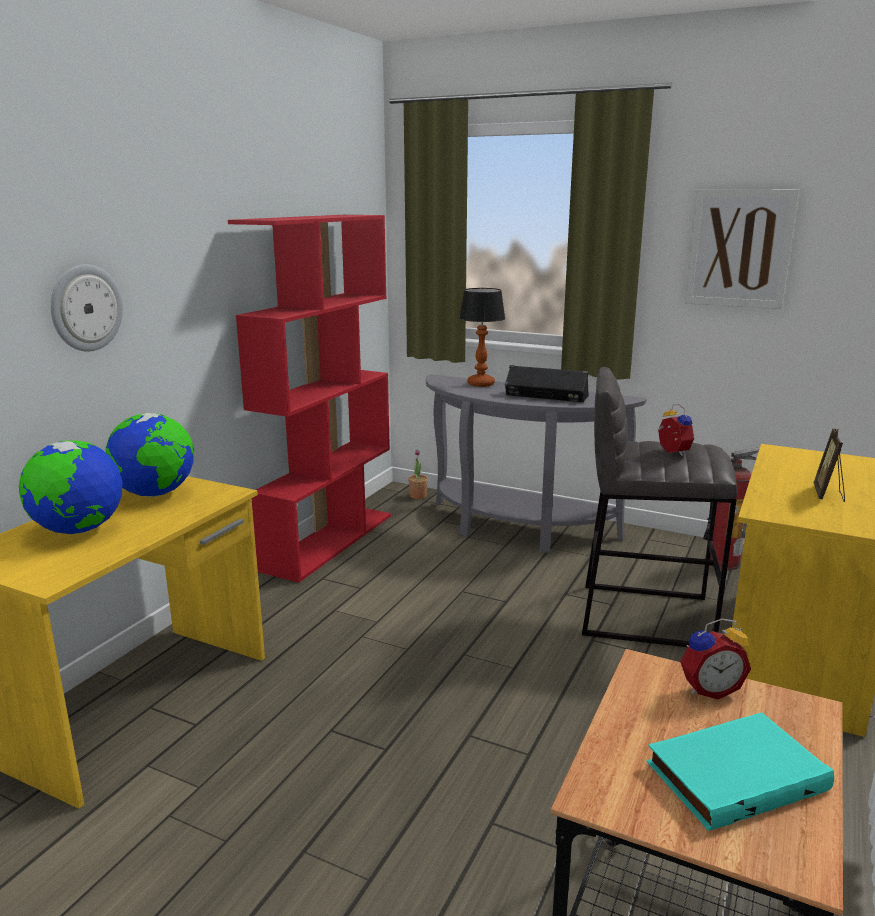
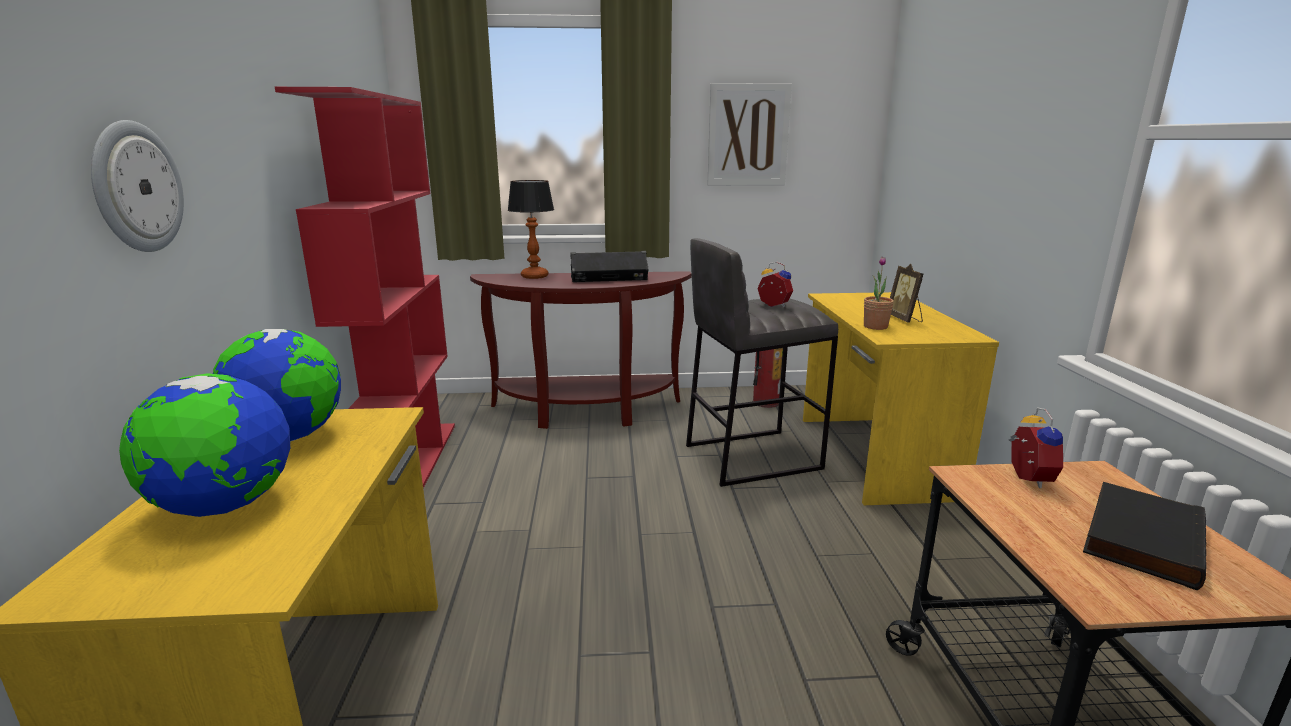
camera: 30 degrees left, 0 degrees up
potted plant [408,450,428,499] -> potted plant moved to [864,256,894,330]
grey console table [426,374,647,553] -> brown console table [470,271,691,429]
turquoise book [647,712,834,831] -> black book [1083,482,1207,591]
alarm clock [680,618,751,699] -> alarm clock turned 45 degrees counterclockwise [1008,408,1063,489]

